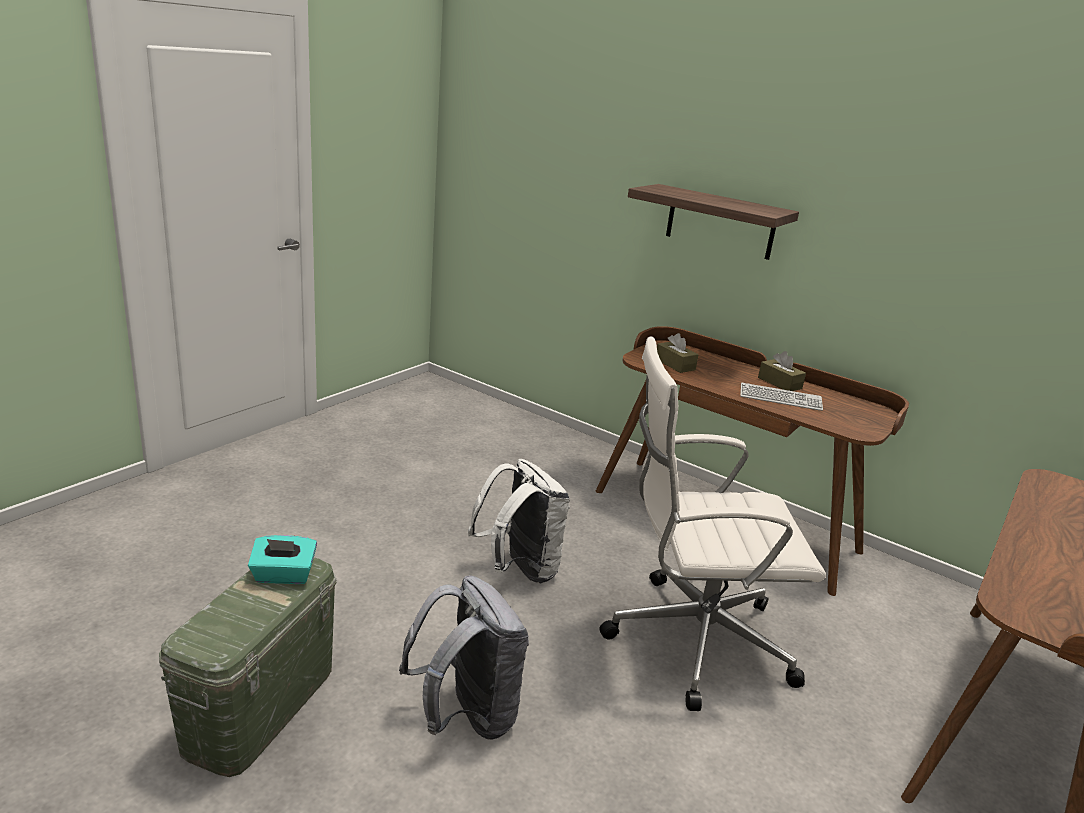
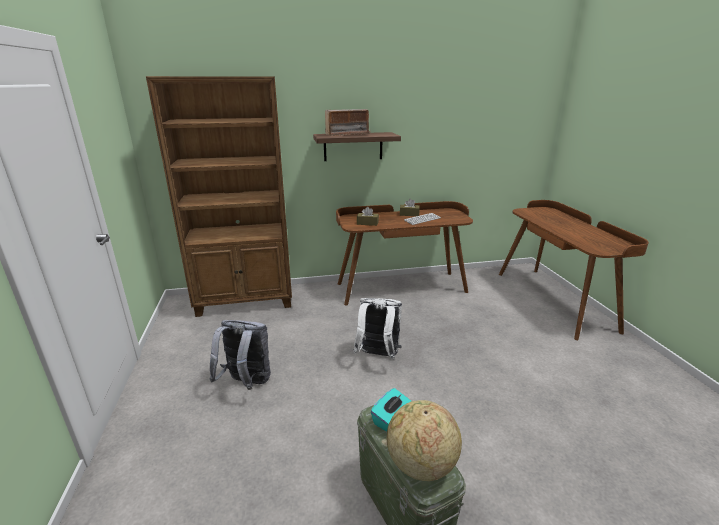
camera: 45 degrees left, 0 degrees up
grey backpack [399,575,529,740] -> grey backpack moved to [210,320,271,390]
white office chair [599,337,826,711] -> none
none -> brown bookcase [146,76,292,317]
none -> radio [325,109,371,136]
none -> globe [387,400,462,481]

